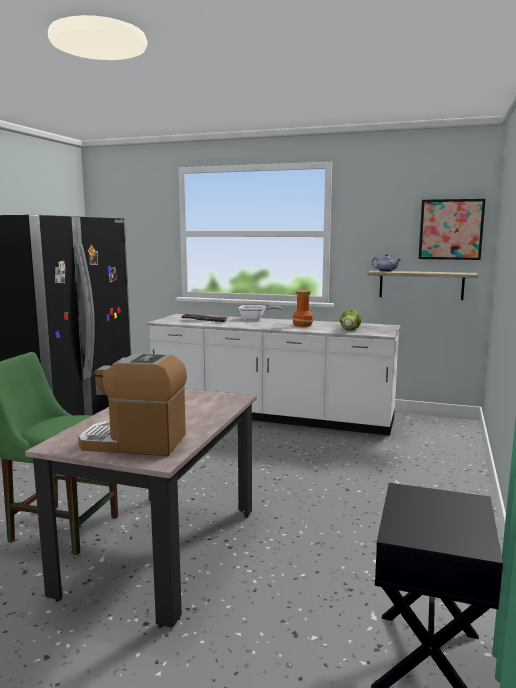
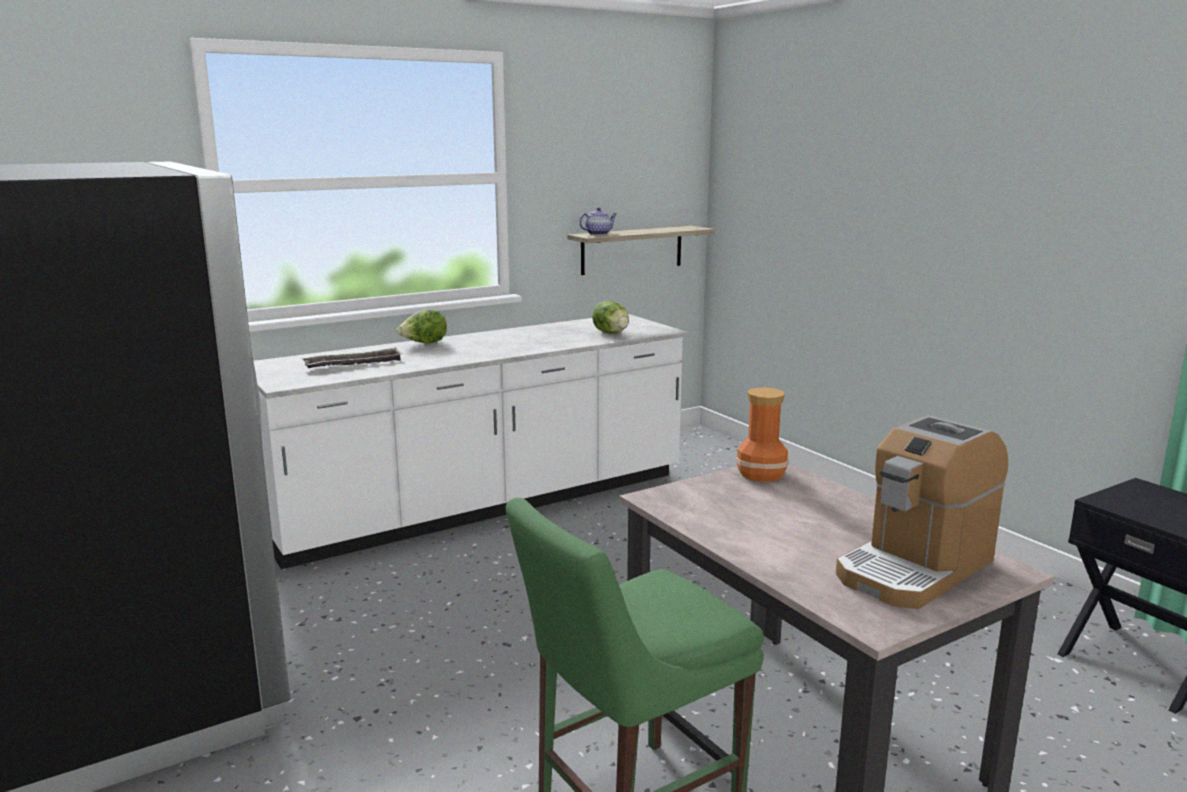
camera: 50 degrees left, 5 degrees up
frying pan [238,305,282,320] -> lettuce [396,309,447,343]
vase [292,290,313,327] -> vase moved to [736,387,789,482]
picture [419,199,485,260] -> none

